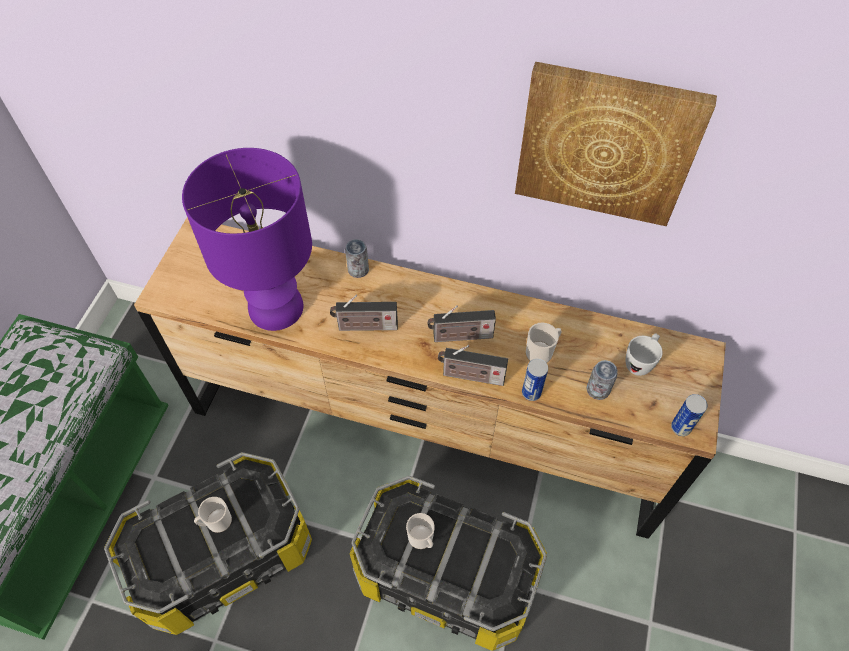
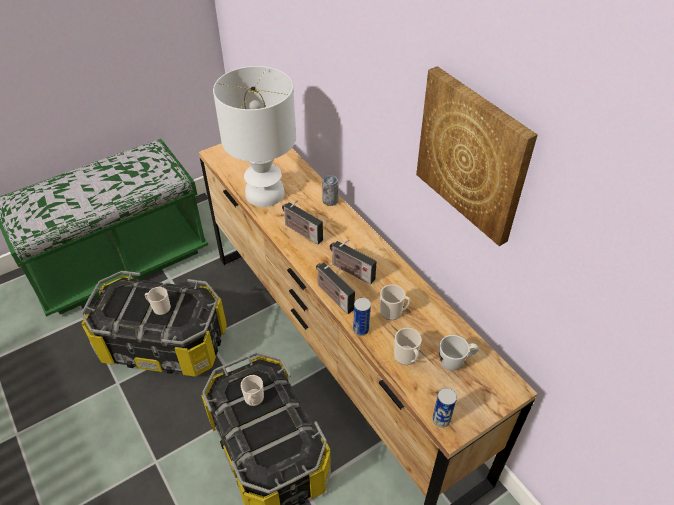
camera: 40 degrees right, 10 degrees down
purple table lamp [182,148,312,331] -> white table lamp [213,66,296,207]
can [586,360,618,400] -> mug [394,328,421,365]

